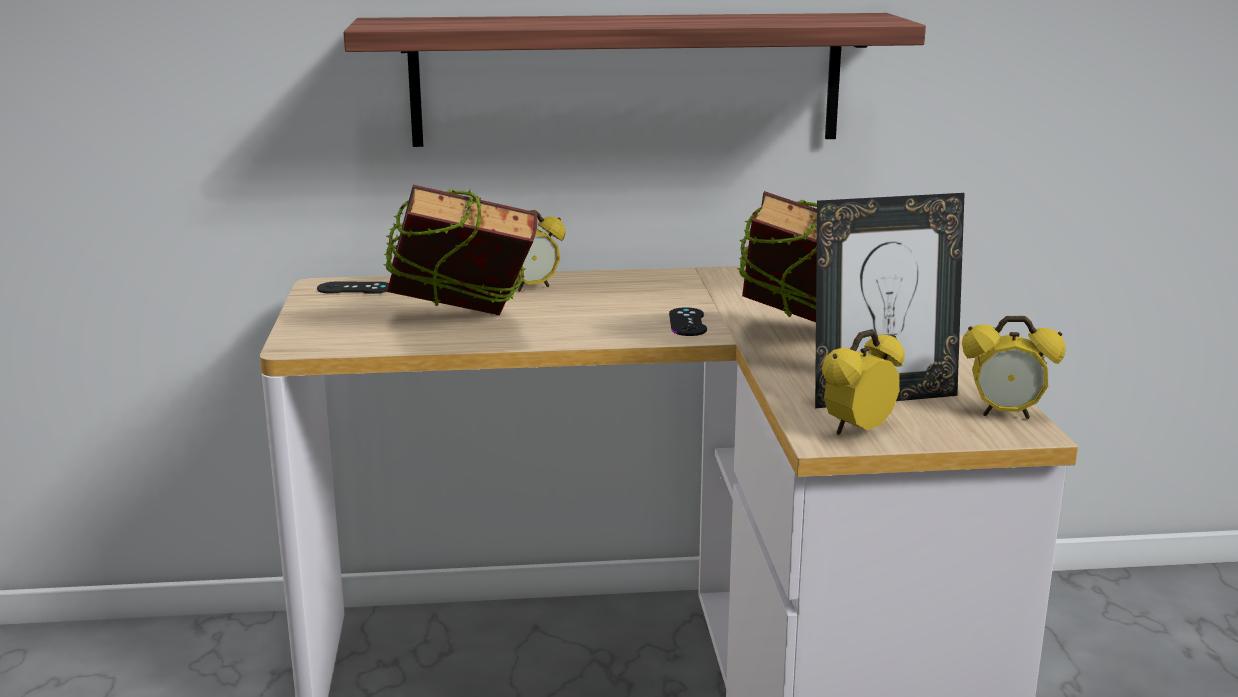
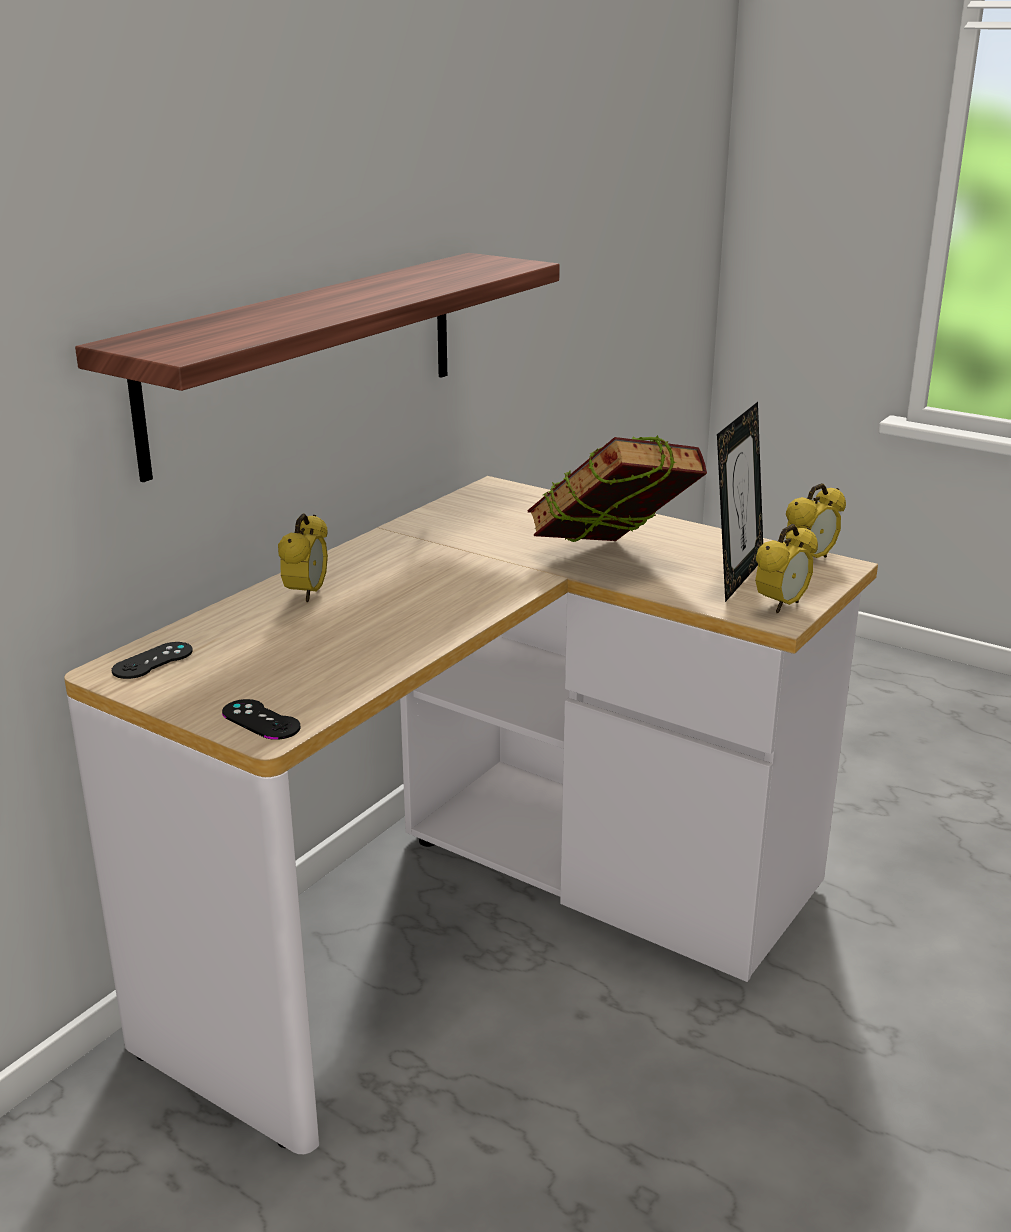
camera: 50 degrees left, 5 degrees up
book [383,185,537,315] -> none
black game controller [669,307,707,336] -> black game controller moved to [222,699,301,740]
alarm clock [822,329,905,435] -> alarm clock turned 135 degrees counterclockwise [755,524,818,613]

